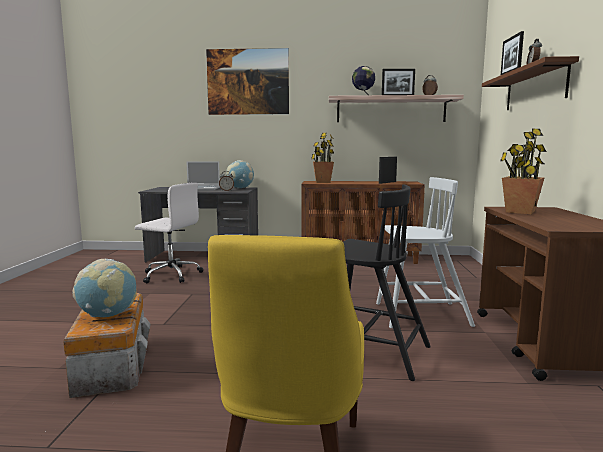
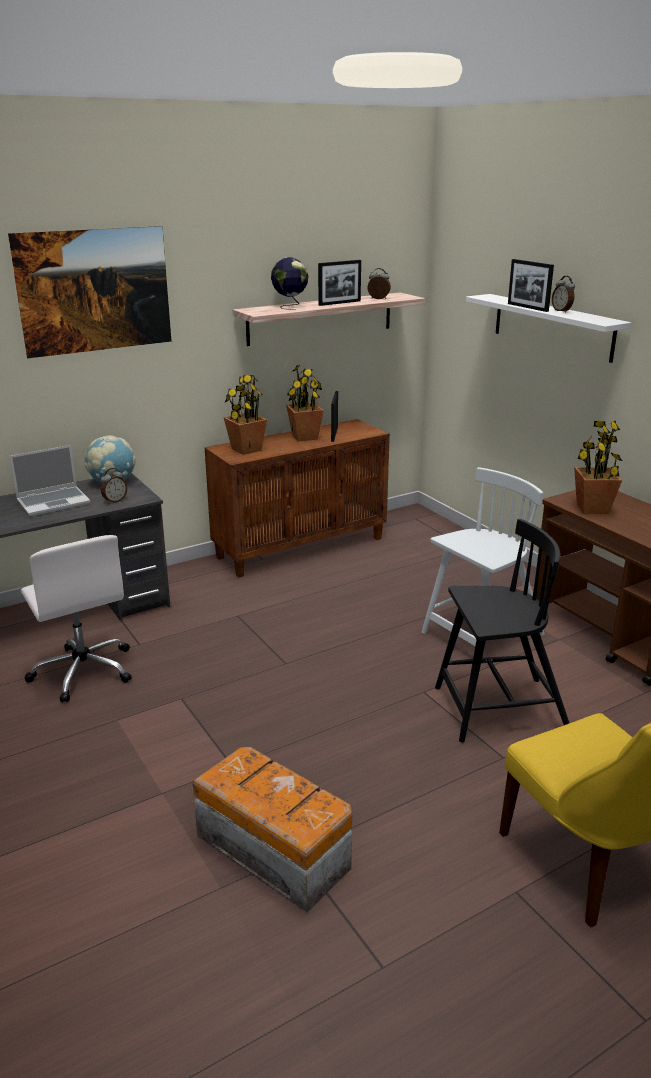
camera: 35 degrees left, 15 degrees up
globe [72,259,137,317] -> none
white office chair [135,182,203,283] -> white office chair turned 75 degrees clockwise [21,535,132,702]
brown shelf [482,56,579,110] -> white shelf [466,294,632,363]
none -> potted plant [286,364,324,441]

